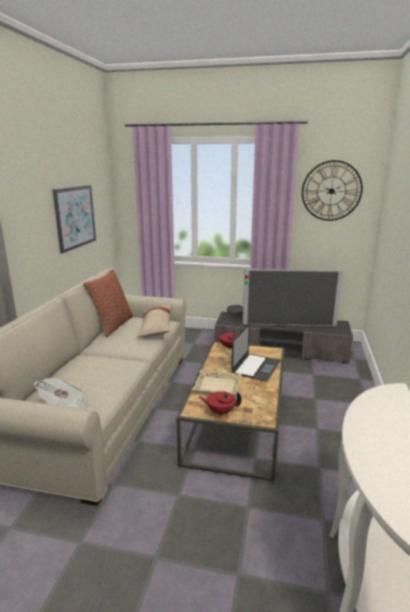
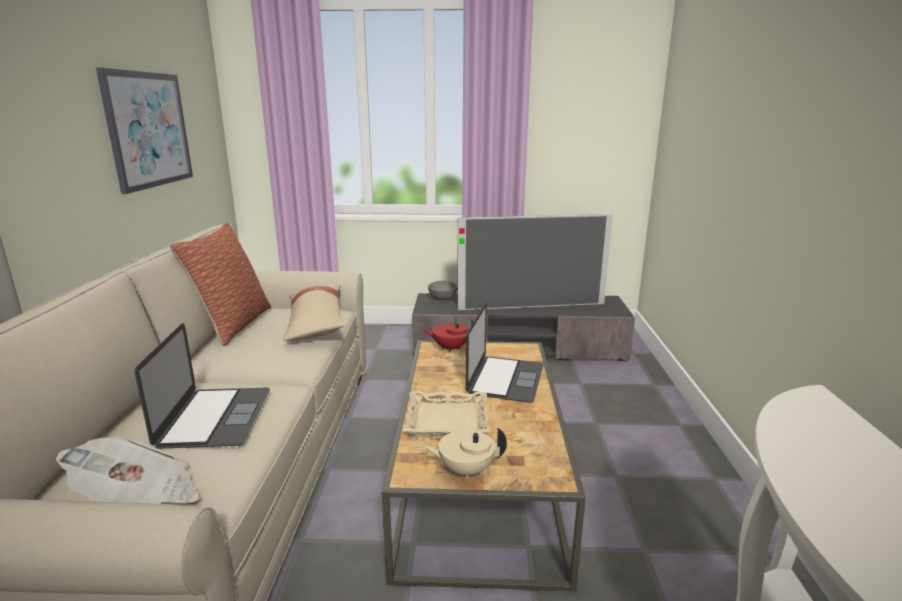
camera: 10 degrees left, 0 degrees up
red teapot [199,391,242,416] -> beige teapot [422,427,507,479]
wall clock [302,160,363,221] -> none
none -> laptop [135,323,270,449]

